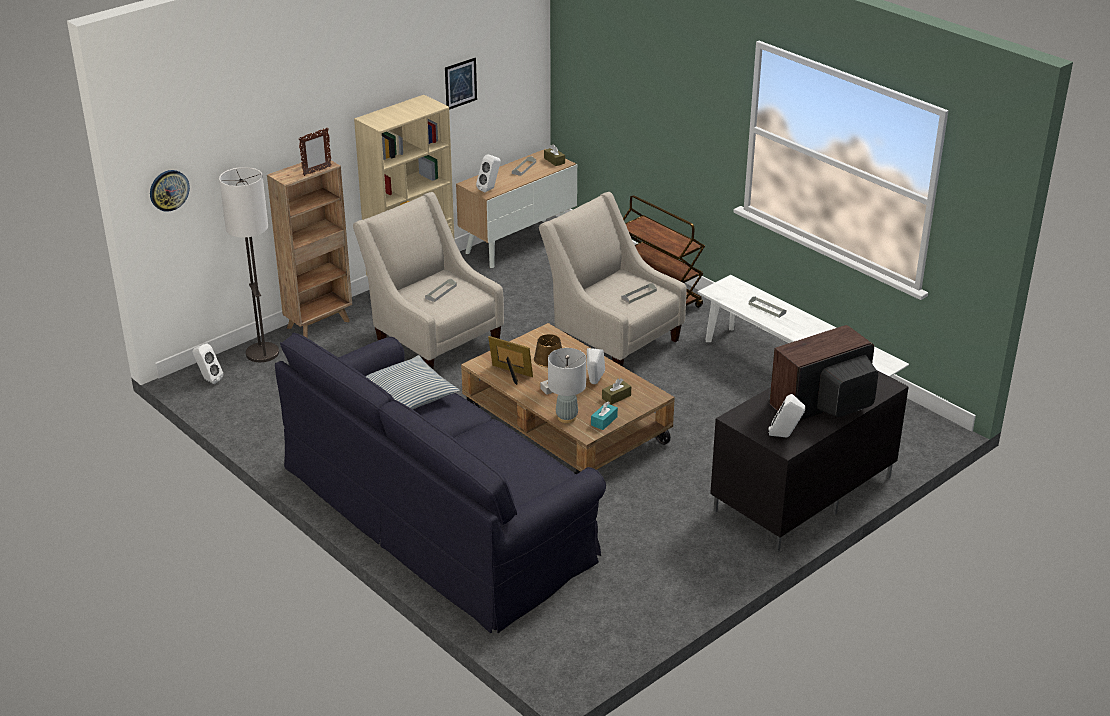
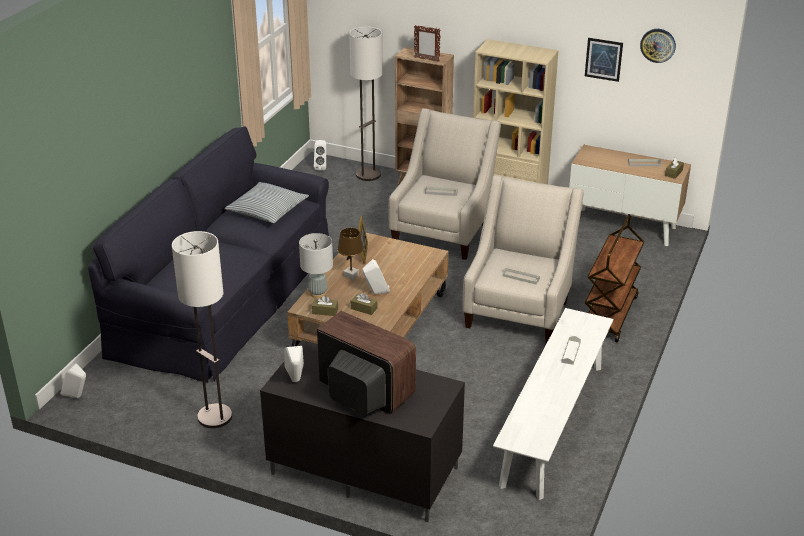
camera: 65 degrees right, 0 degrees up
wall clock [150,170,190,212] -> wall clock moved to [640,29,676,63]
white speaker [476,154,501,192] -> white speaker moved to [61,363,86,398]
turquoise tissue box [591,401,618,430] -> brown tissue box [312,295,338,316]
none -> floor lamp [172,231,232,428]

